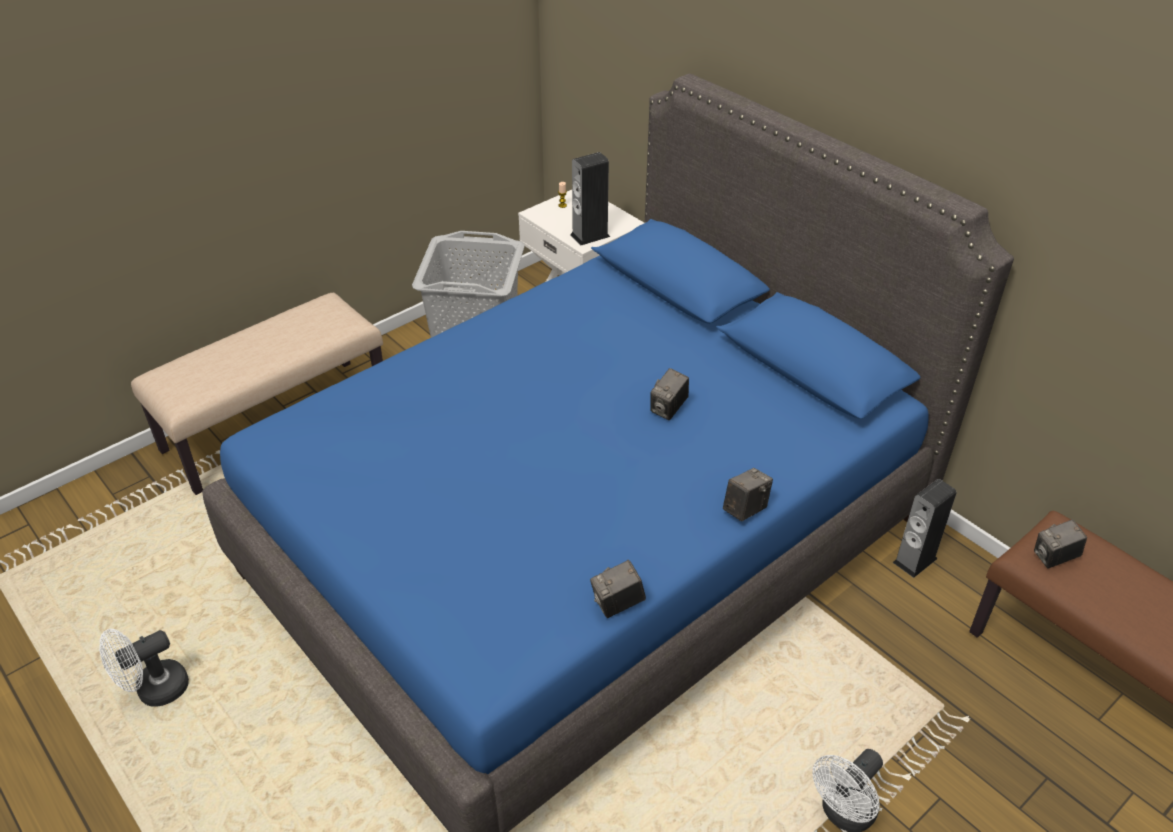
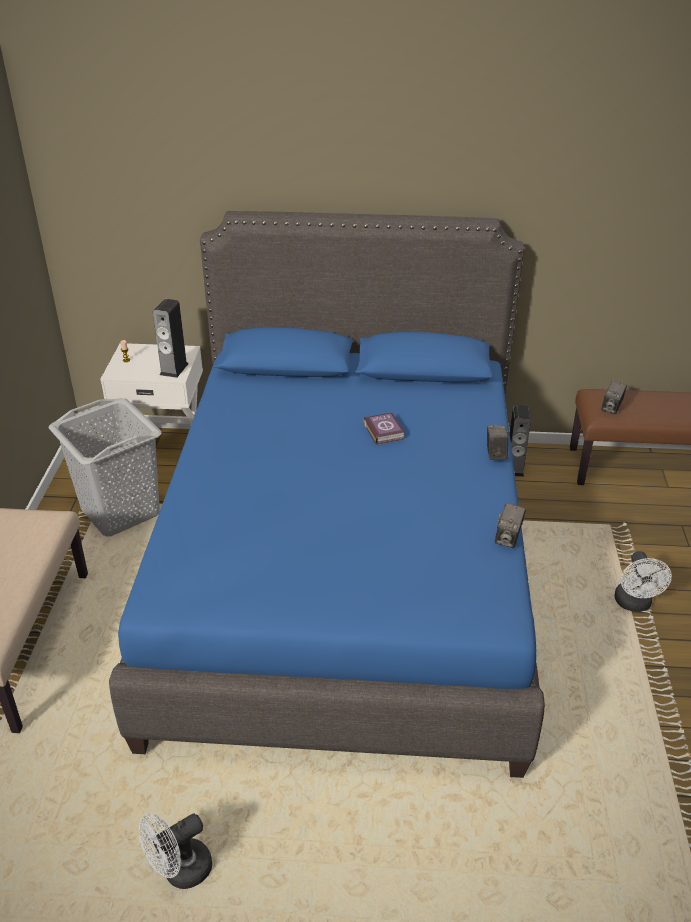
camera: 45 degrees left, 5 degrees down
white fan [99,629,189,707] -> white fan turned 45 degrees clockwise [139,813,212,889]
camera [650,368,689,420] -> book [364,413,405,445]

